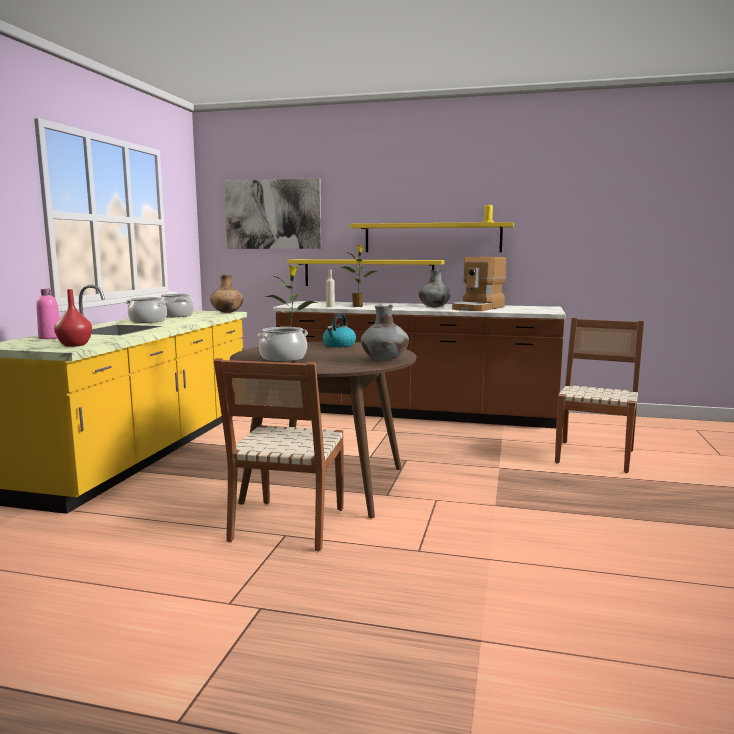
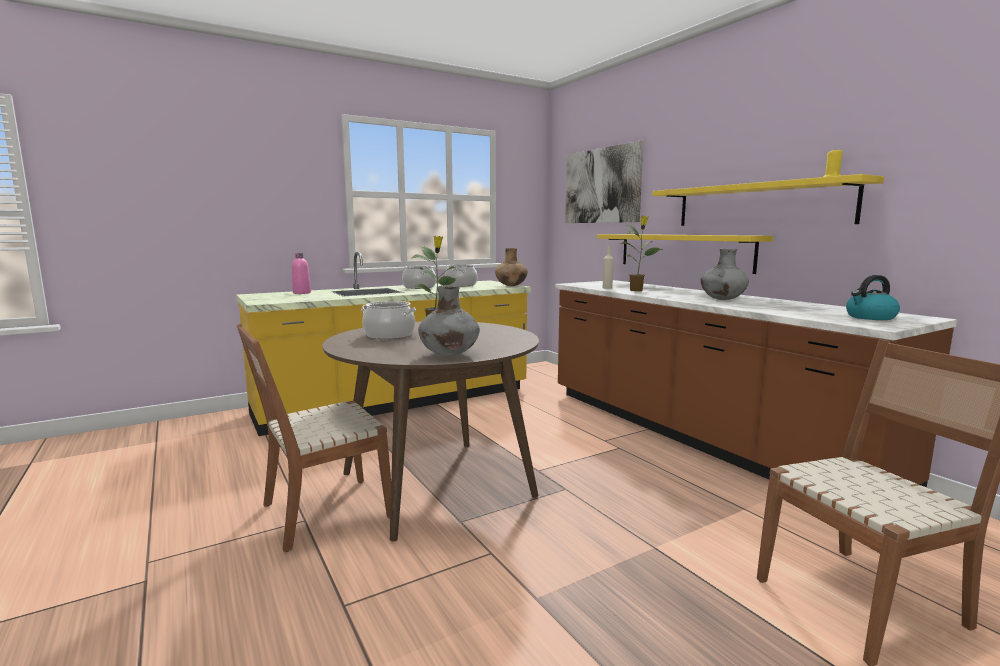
camera: 45 degrees right, 0 degrees up
red vase [54,289,92,347] -> none
kettle [323,313,356,347] -> kettle moved to [846,275,900,320]
coffee machine [452,257,506,311] -> none

